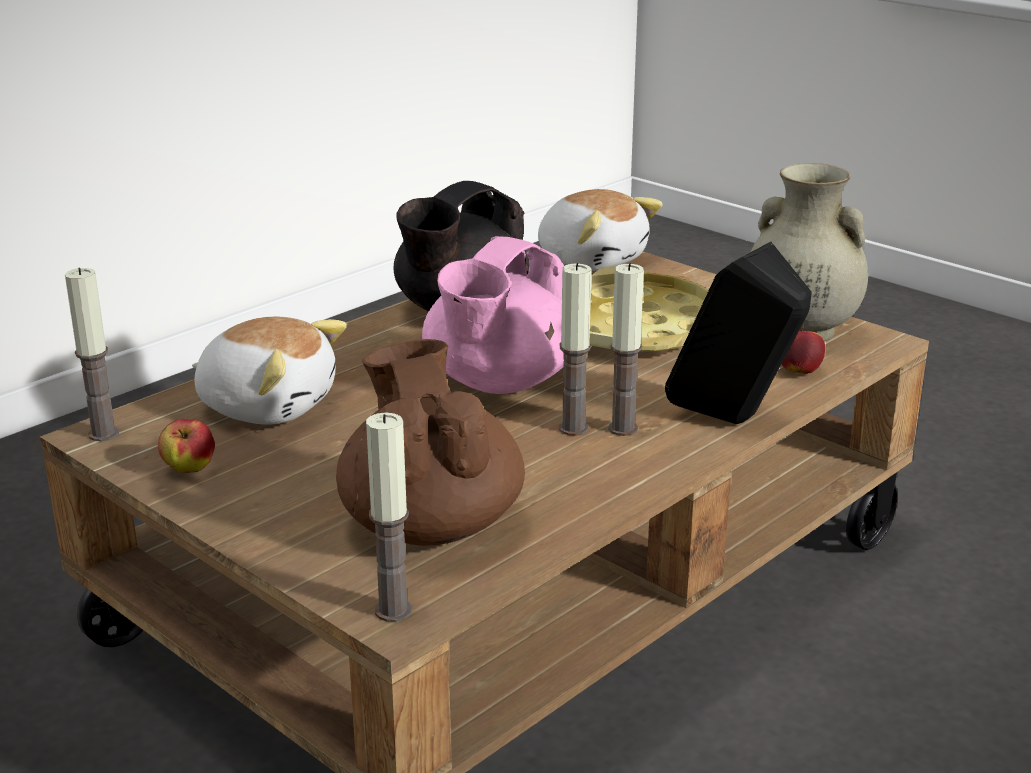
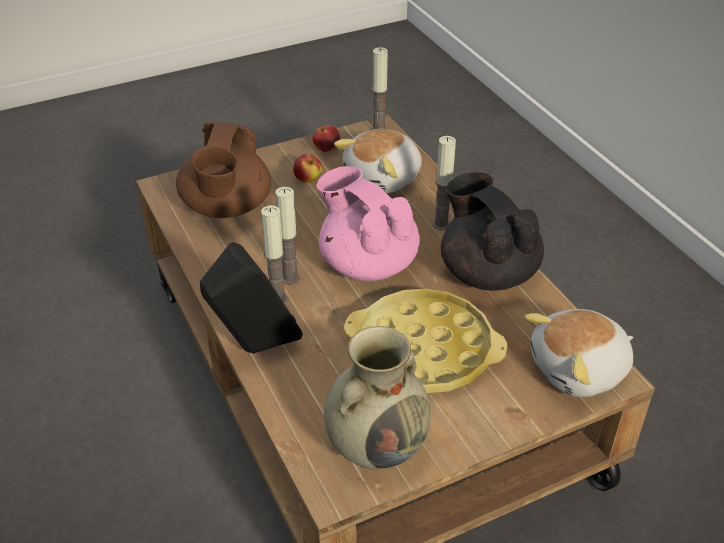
camera: 110 degrees right, 15 degrees up
brown teapot [336,339,525,546] -> brown teapot turned 90 degrees clockwise [176,122,271,218]
candle [366,412,412,622] -> candle moved to [433,136,456,230]
apple [781,325,825,374] -> apple moved to [293,154,322,182]

